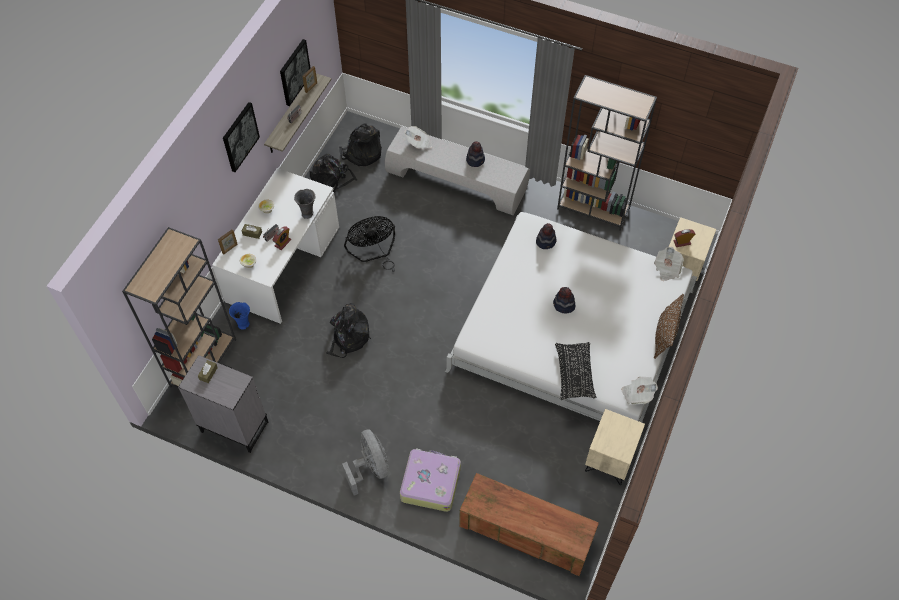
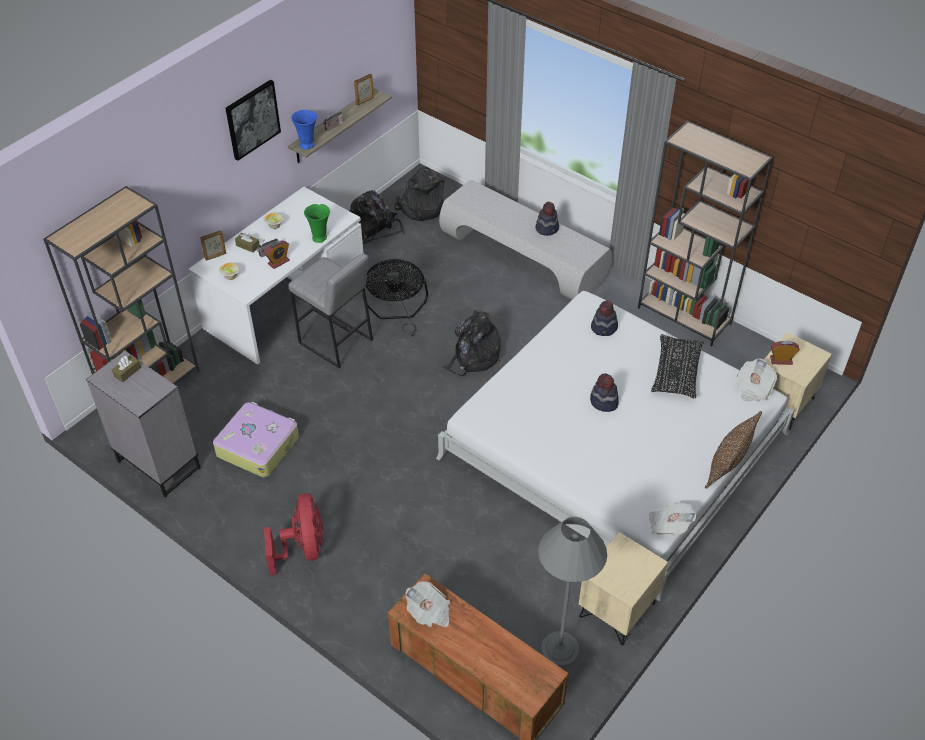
camera: 15 degrees right, 10 degrees down
blue vase [229,302,250,330] -> blue vase moved to [291,110,317,150]
picture [280,39,310,106] -> none
grey vase [294,189,315,219] -> green vase [304,204,330,243]
black backpack [326,303,371,358] -> black backpack moved to [443,310,501,376]
grey fan [342,429,388,496] -> red fan [264,493,323,575]
suitcase [400,448,461,512] -> suitcase moved to [213,402,299,477]
newspaper [405,126,432,149] -> newspaper moved to [405,581,450,627]
black pillow [555,342,596,400] -> black pillow moved to [651,334,704,399]
none -> grey stool [288,254,373,369]
none -> grey floor lamp [538,517,607,667]

